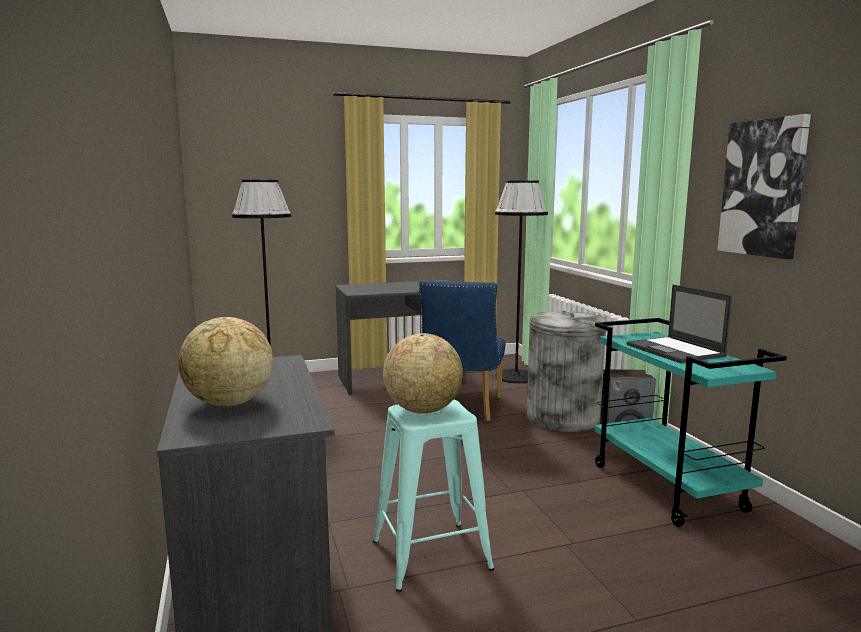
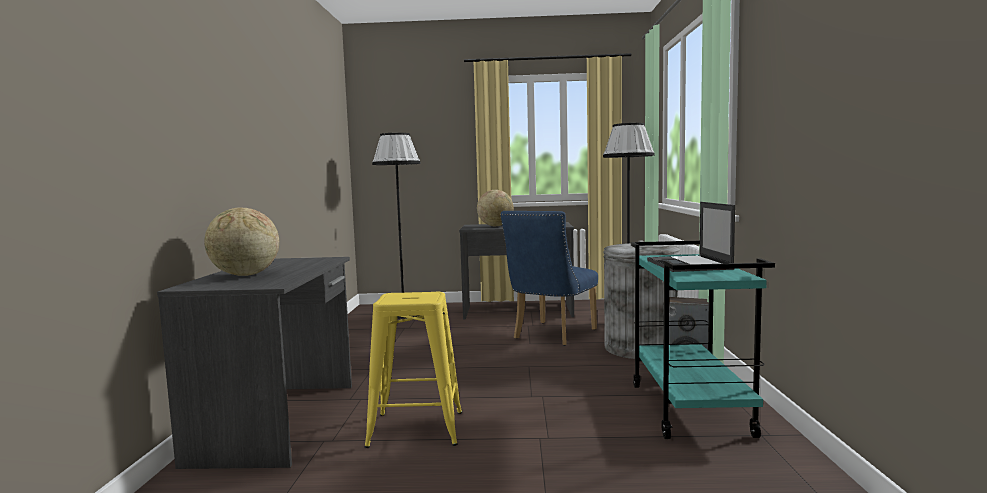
camera: 20 degrees right, 5 degrees down
turquoise stool [373,399,494,592] -> yellow stool [364,292,462,448]
globe [383,333,463,414] -> globe moved to [477,190,514,226]
picture [717,114,811,259] -> none

